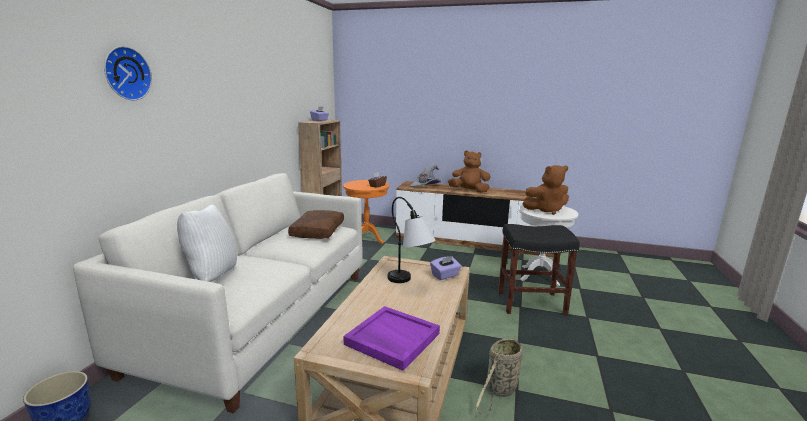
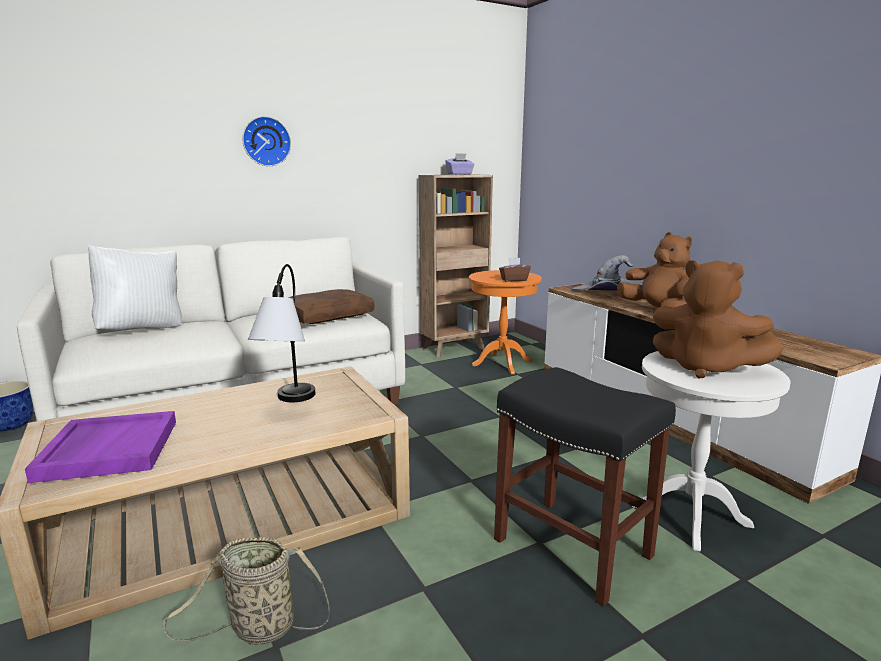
camera: 45 degrees right, 0 degrees up
wall clock [104,46,152,100] -> wall clock moved to [242,116,291,166]
purple tissue box [430,256,462,280] -> none

